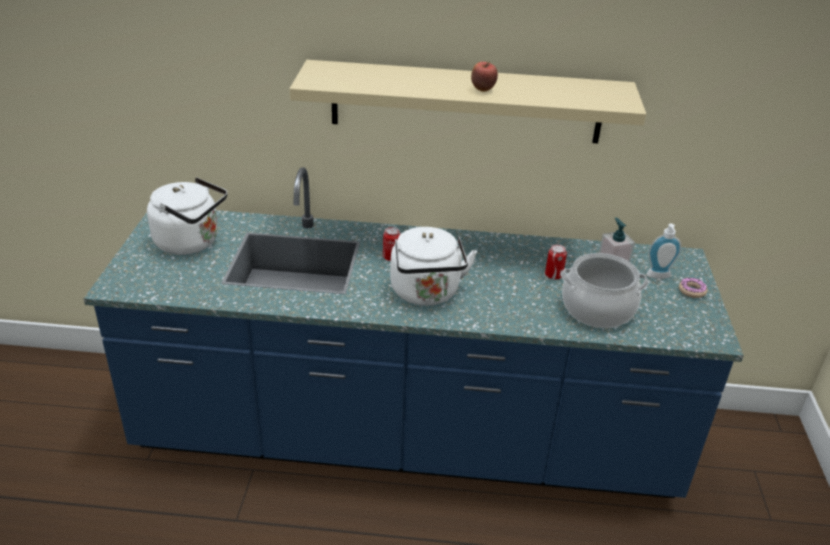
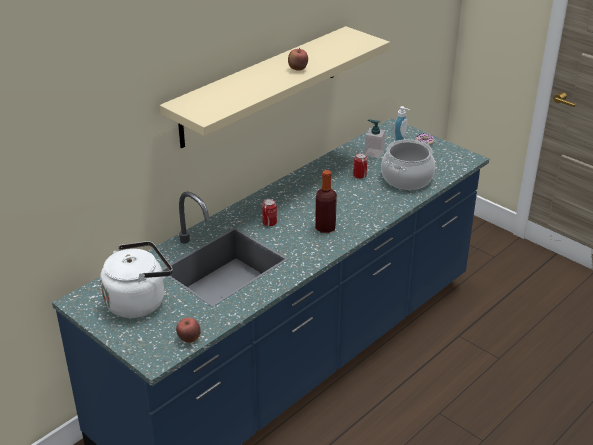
camera: 50 degrees left, 0 degrees up
white kettle [390,227,477,306] -> bottle [315,170,337,233]
none -> apple [176,318,201,343]

